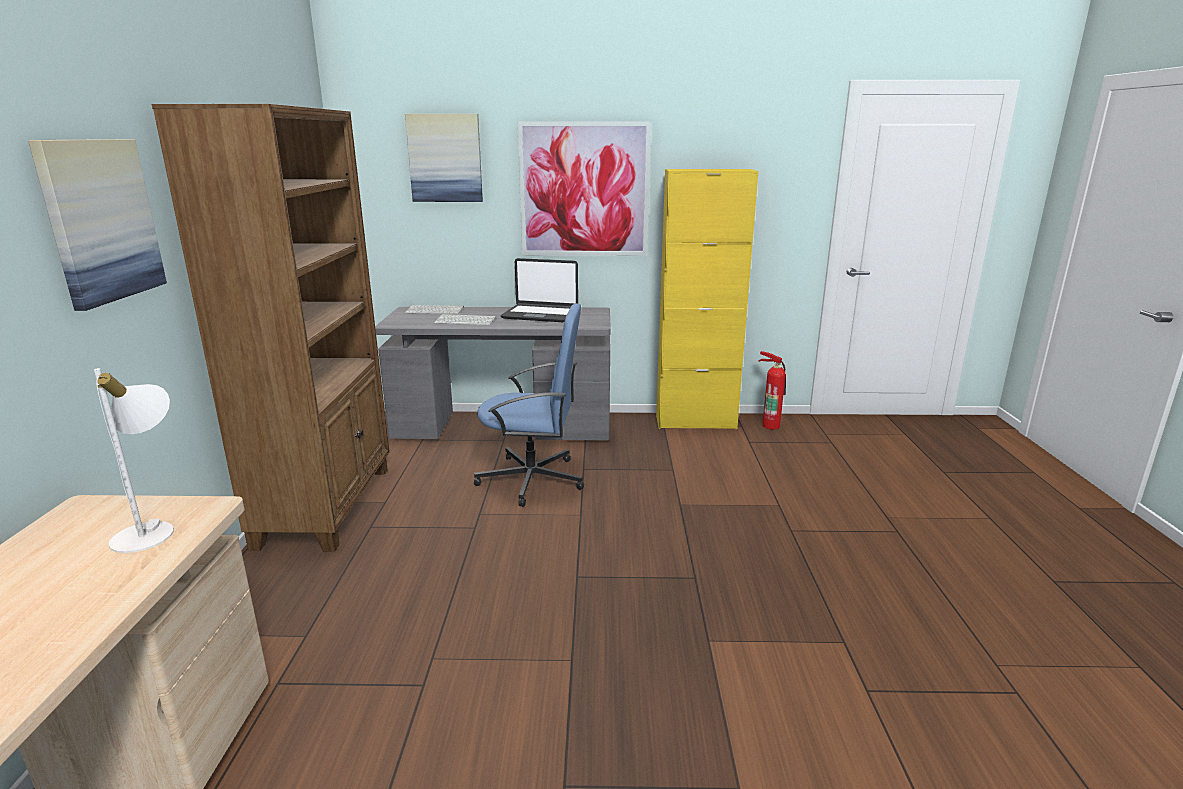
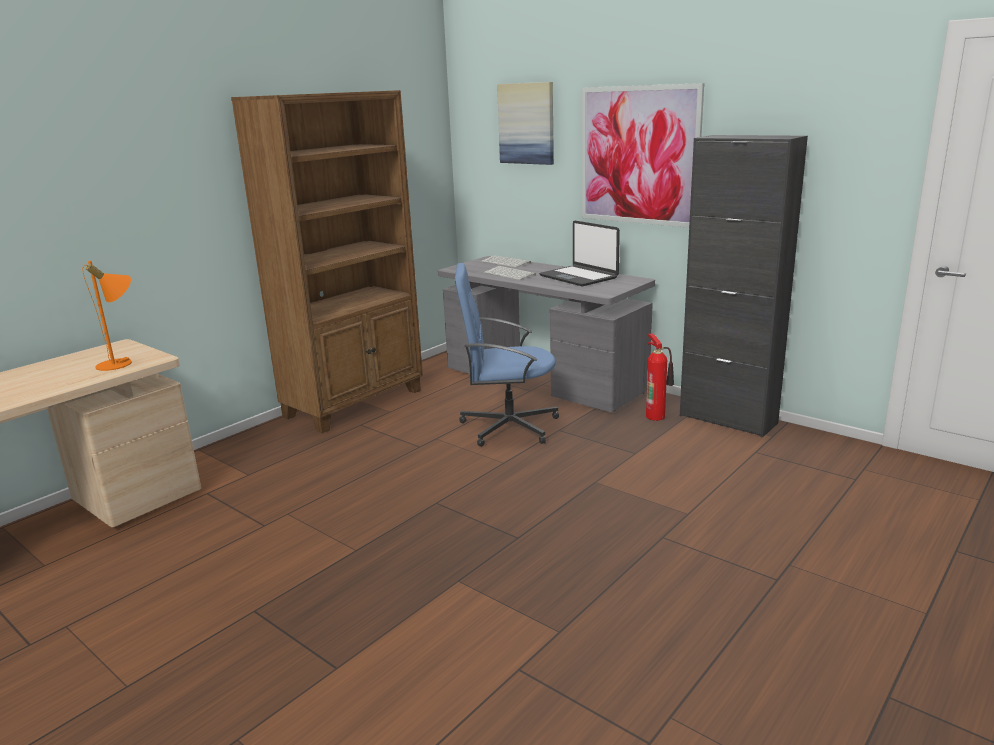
camera: 40 degrees right, 0 degrees up
picture [28,139,167,311] -> none
white table lamp [94,368,174,553] -> orange table lamp [82,261,132,371]
blue office chair [474,303,584,507] -> blue office chair turned 135 degrees clockwise [455,263,559,447]
yellow cabinet [656,169,758,430] -> black cabinet [680,135,808,437]
fire extinguisher [758,351,786,430] -> fire extinguisher moved to [646,334,674,421]

